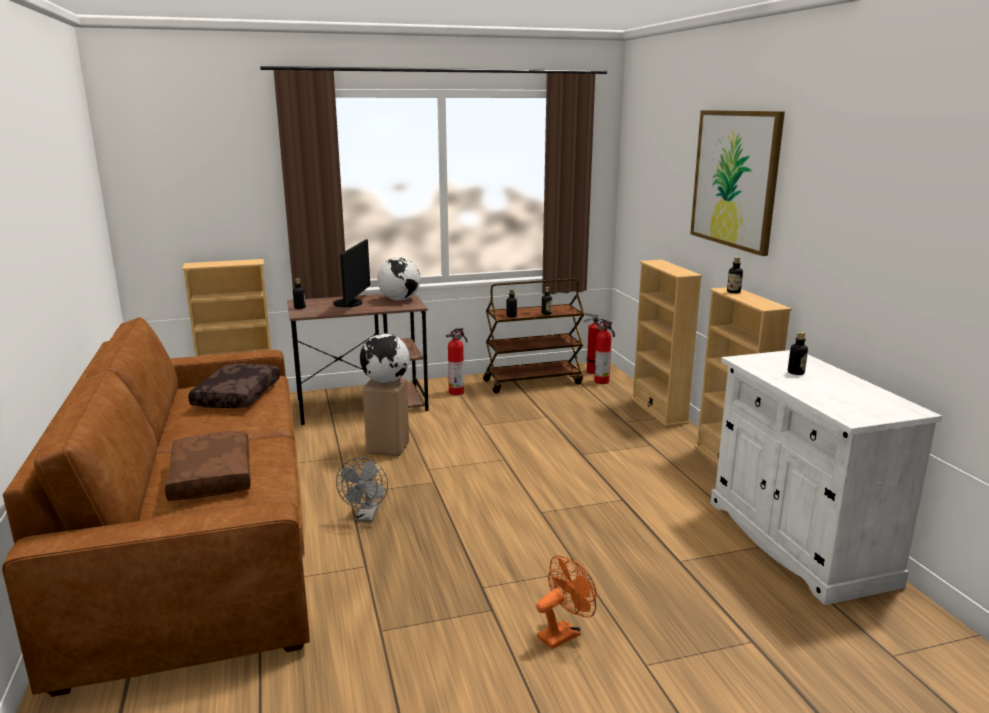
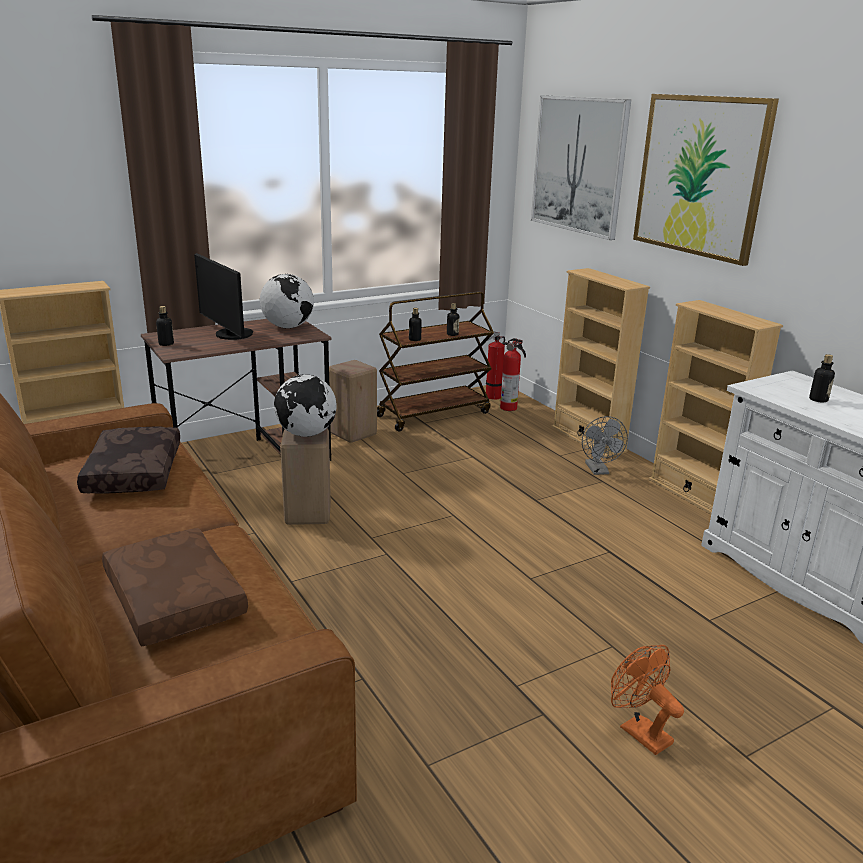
camera: 15 degrees left, 5 degrees up
monitor [333,239,370,307] -> monitor turned 150 degrees clockwise [194,253,253,340]
grey fan [336,457,388,522] -> grey fan moved to [582,416,628,475]
fire extinguisher [446,328,467,395] -> beige stool [329,360,377,442]
orange fan [536,555,597,649] -> orange fan turned 75 degrees counterclockwise [611,645,684,755]
bottle [727,257,743,293] -> none
none -> picture [531,95,631,240]

